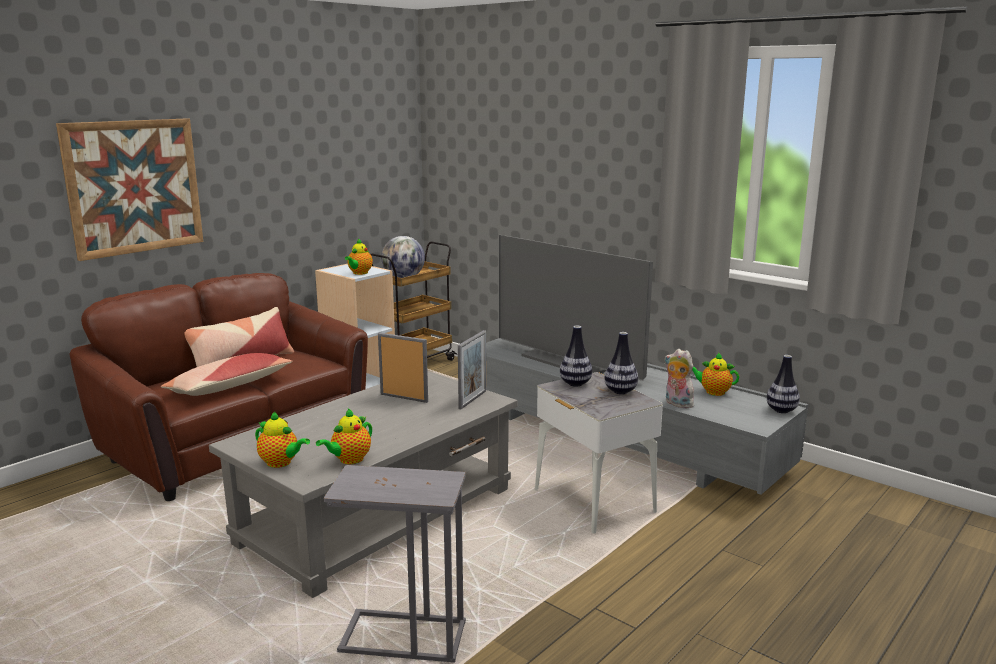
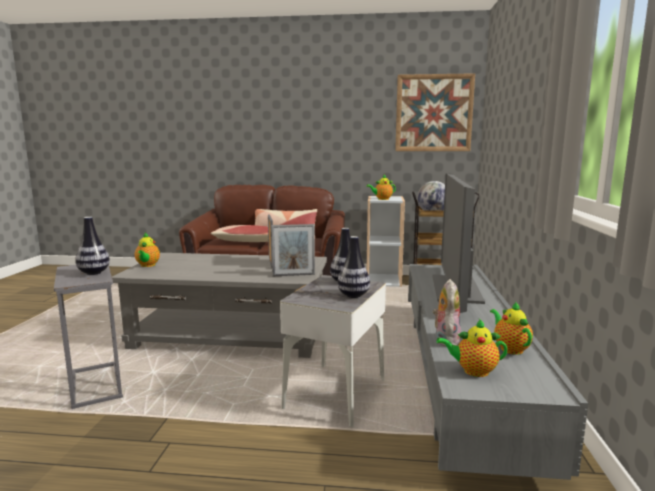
camera: 55 degrees right, 5 degrees down
picture [56,118,203,261] -> picture moved to [395,73,475,151]
teapot [316,409,372,464] -> teapot moved to [436,319,508,377]
vase [766,355,800,413] -> vase moved to [75,217,110,275]

